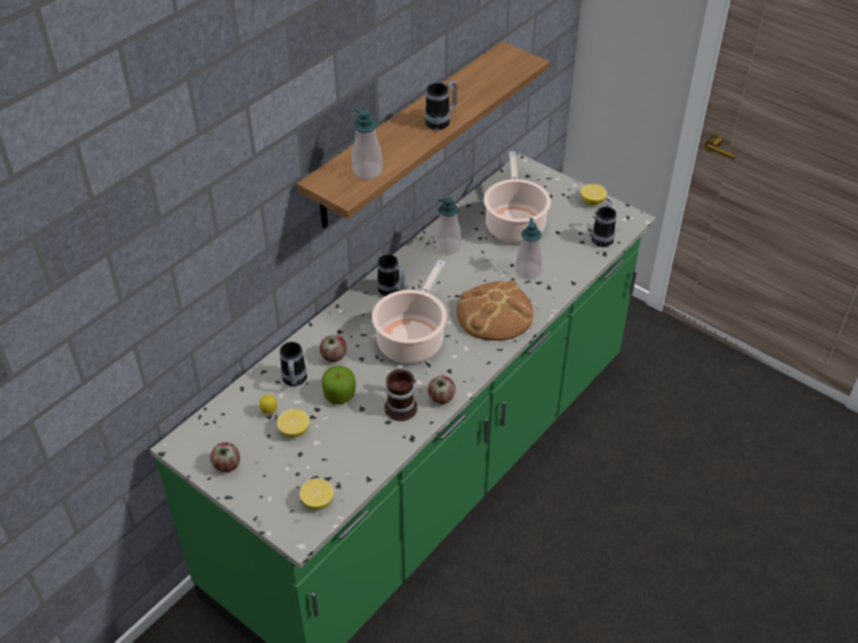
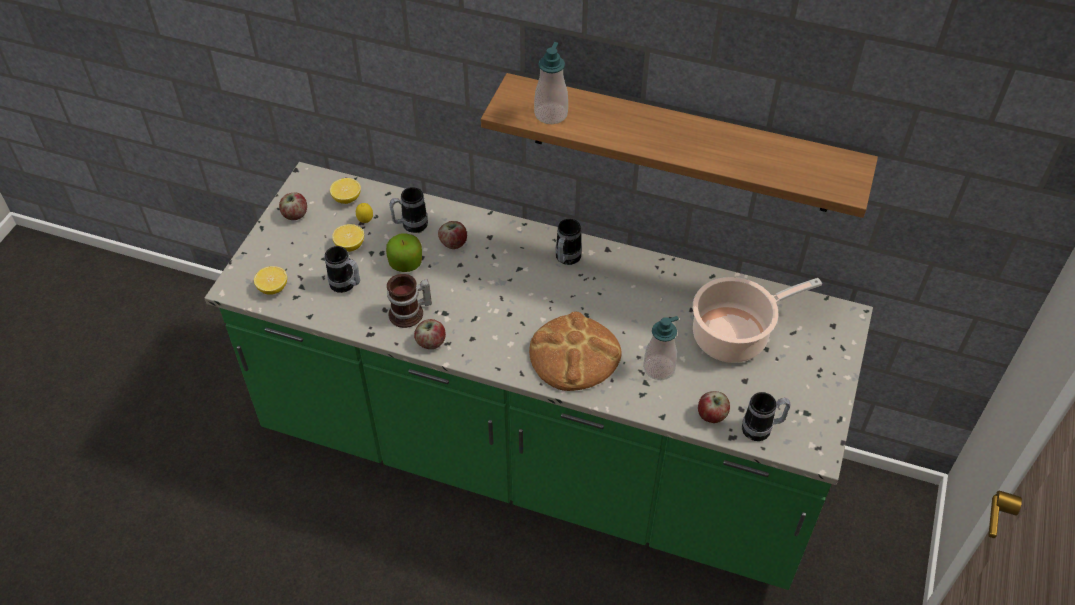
camera: 70 degrees right, 5 degrees up
cooking pot [372,260,447,364] -> none
mug [425,80,457,130] -> mug moved to [325,246,360,293]
soap dispenser [435,198,461,254] -> none
lemon [581,184,607,205] -> lemon moved to [330,178,361,204]
none -> apple [698,391,730,423]

